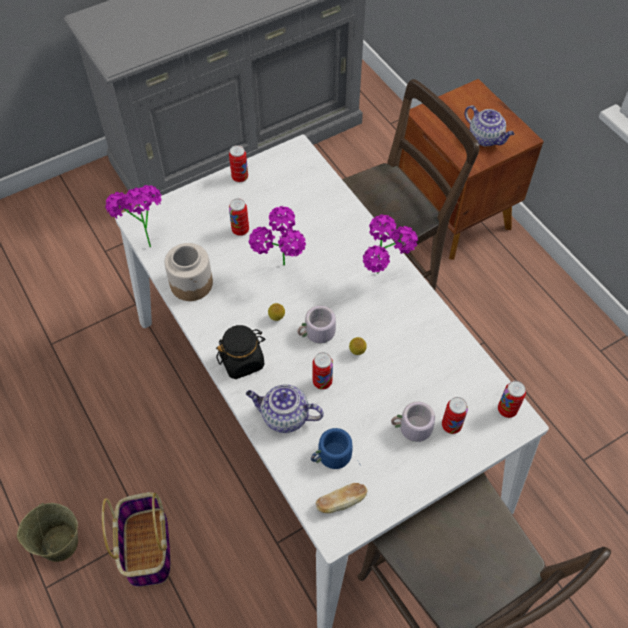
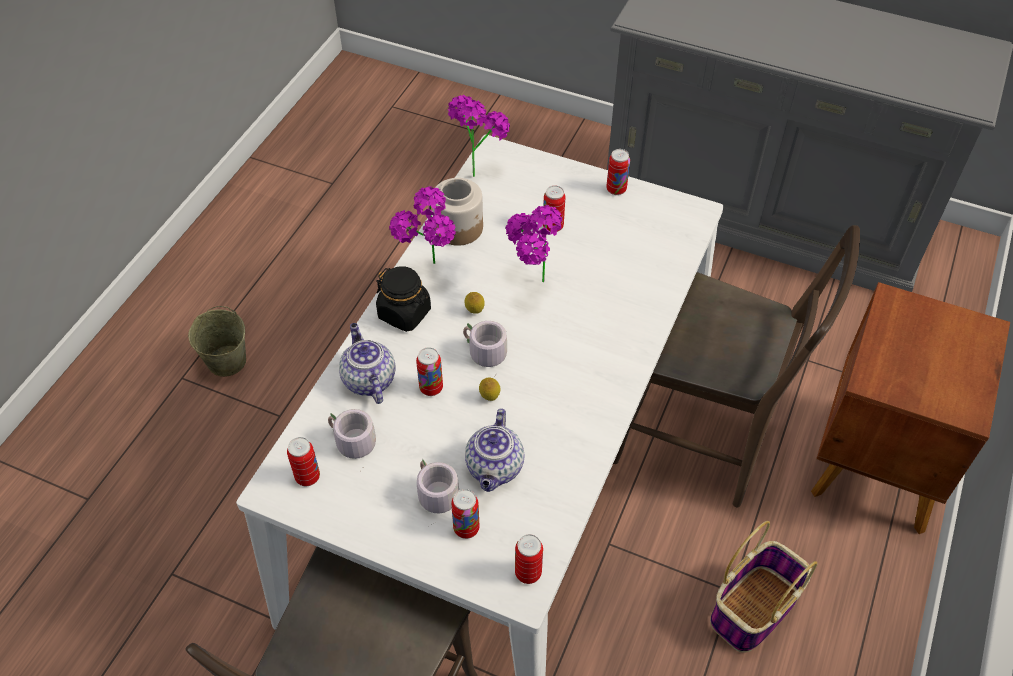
camera: 55 degrees right, 5 degrees down
basket [102,492,171,587] -> basket moved to [710,521,817,653]
blue mug [311,428,361,469] -> grey mug [328,409,376,470]
bread [315,483,367,513] -> can [287,437,320,486]
potted plant [363,214,418,274] -> potted plant moved to [389,186,456,264]
teapot [464,105,515,146] -> teapot moved to [465,408,525,492]

